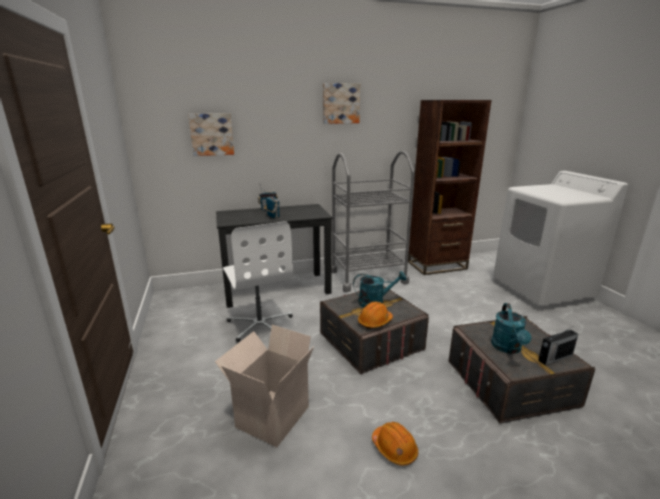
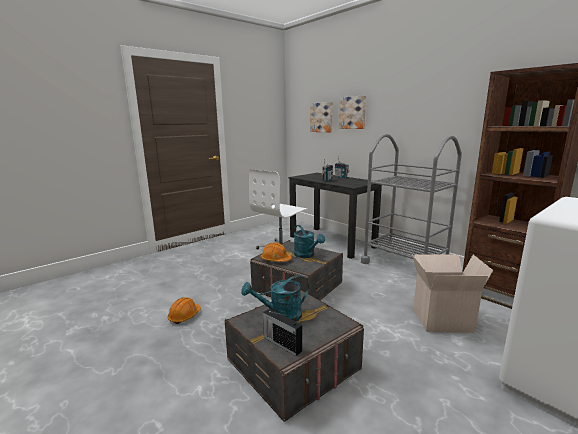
camera: 65 degrees right, 5 degrees down
cardboard box [215,325,314,447] -> cardboard box moved to [412,254,493,333]
picture [323,83,360,124] -> picture moved to [338,96,366,129]

